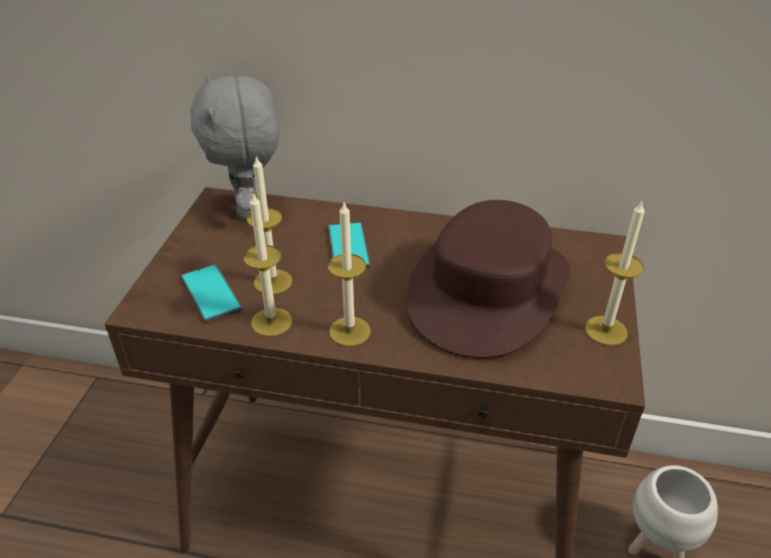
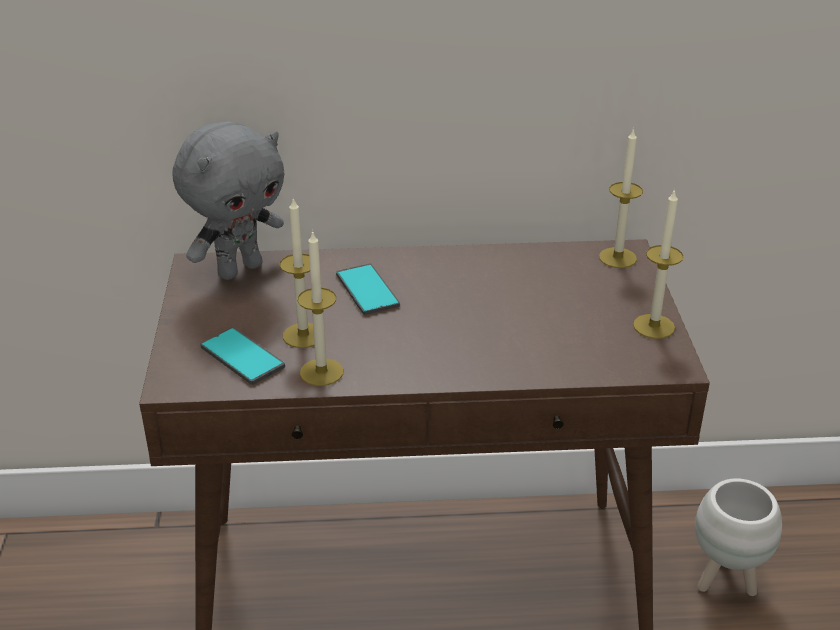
camera: 15 degrees left, 5 degrees down
grey plush toy [191,74,279,220] -> grey plush toy turned 105 degrees counterclockwise [172,121,284,280]
candle [328,202,370,346] -> candle moved to [599,128,643,268]
brown hat [407,200,570,358] -> none

